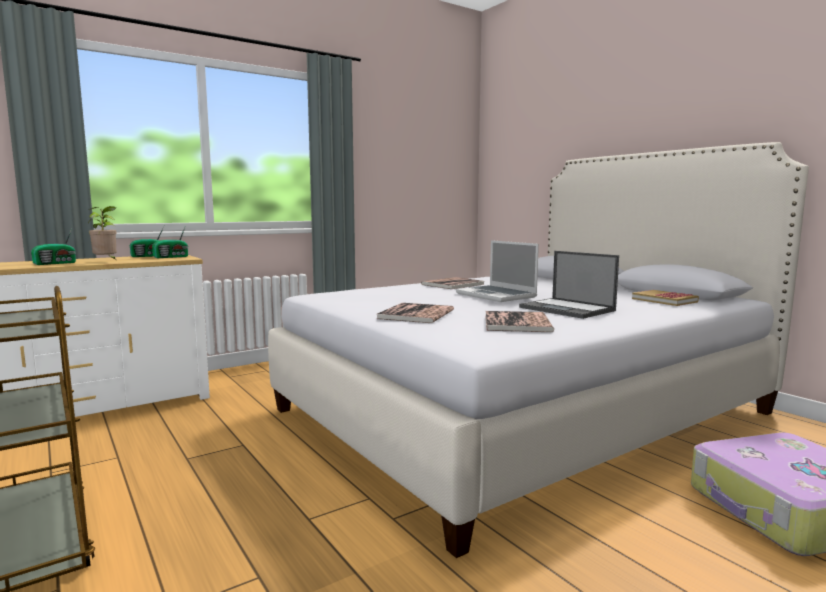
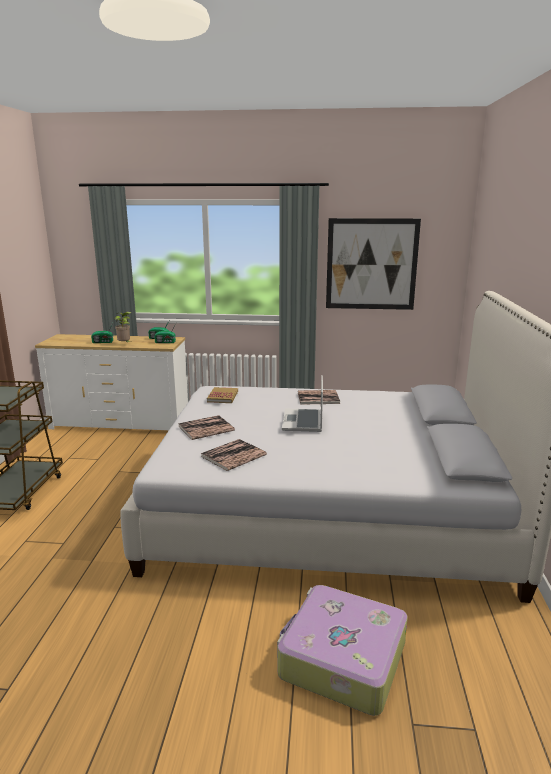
camera: 40 degrees right, 10 degrees up
laptop [519,251,619,319] -> none
book [632,290,699,306] -> book moved to [207,387,238,403]
none -> picture [326,218,421,310]

